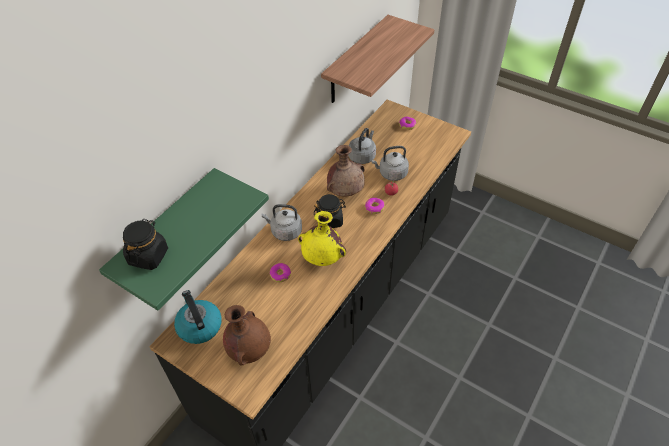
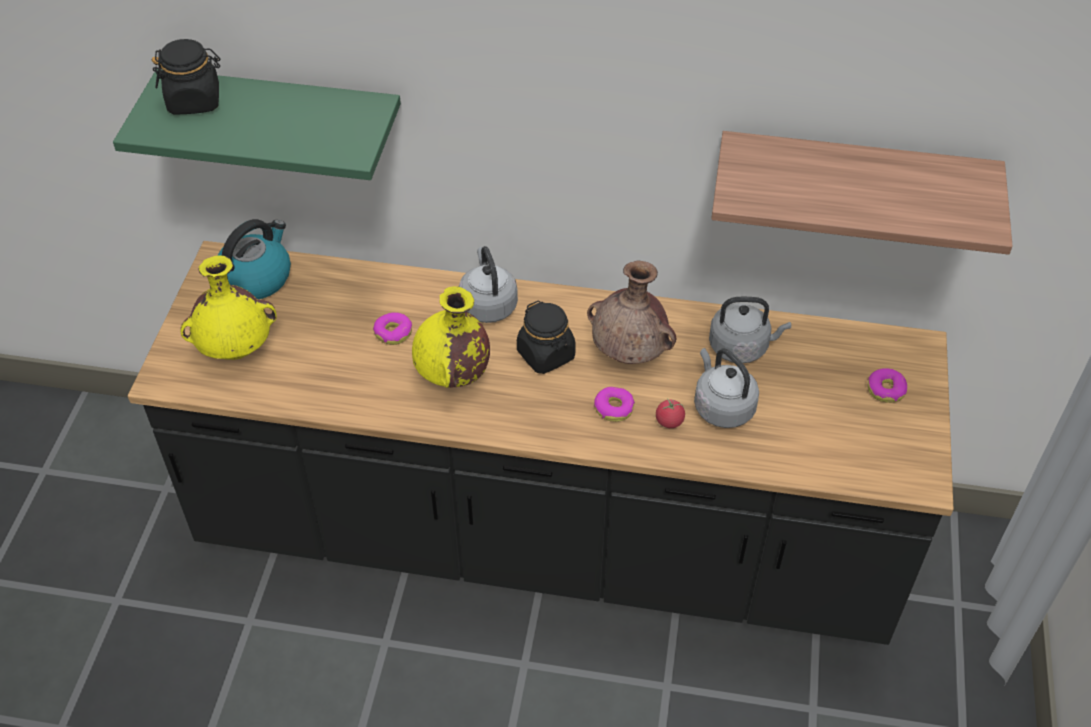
camera: 65 degrees right, 0 degrees up
brown vase [223,305,271,365] -> yellow vase [180,255,277,360]

